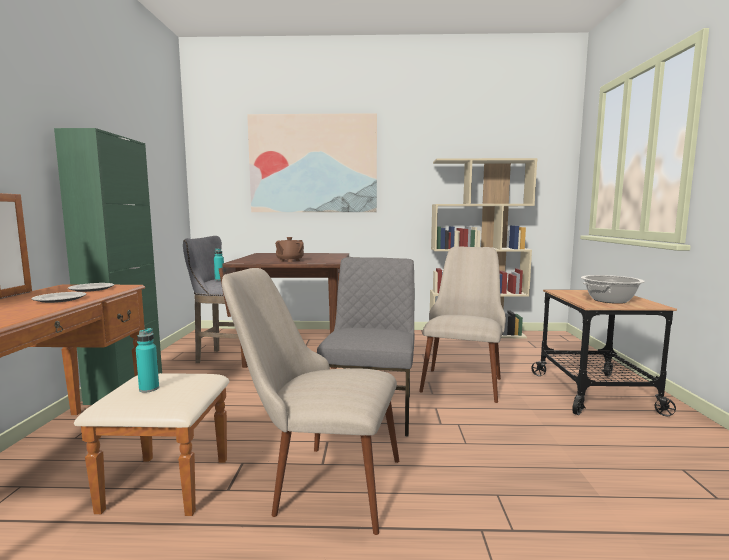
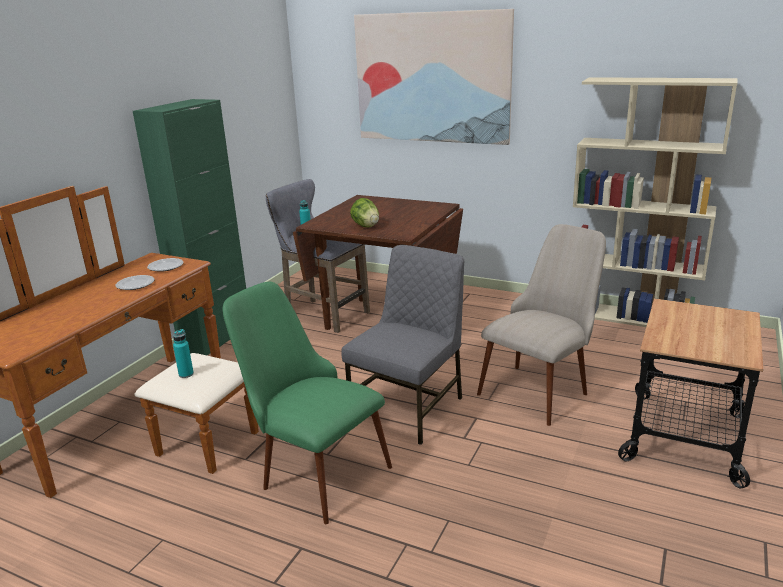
camera: 25 degrees right, 15 degrees up
beige chair [222,268,399,535] -> green chair [223,282,392,524]
brown teapot [275,237,304,262] -> lettuce [350,198,379,227]
cooking pot [581,275,645,304] -> none

